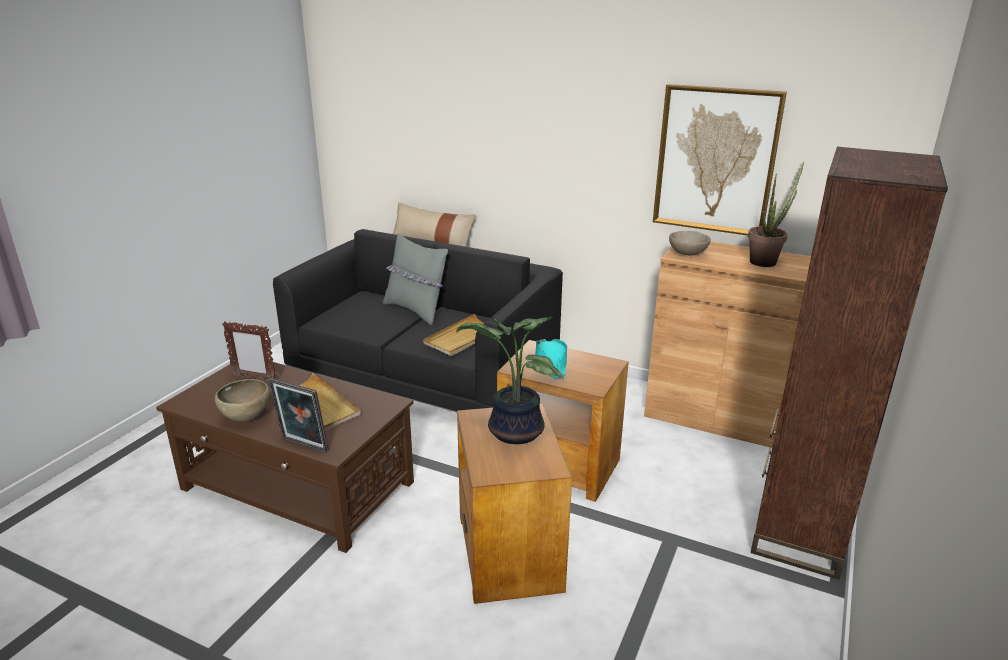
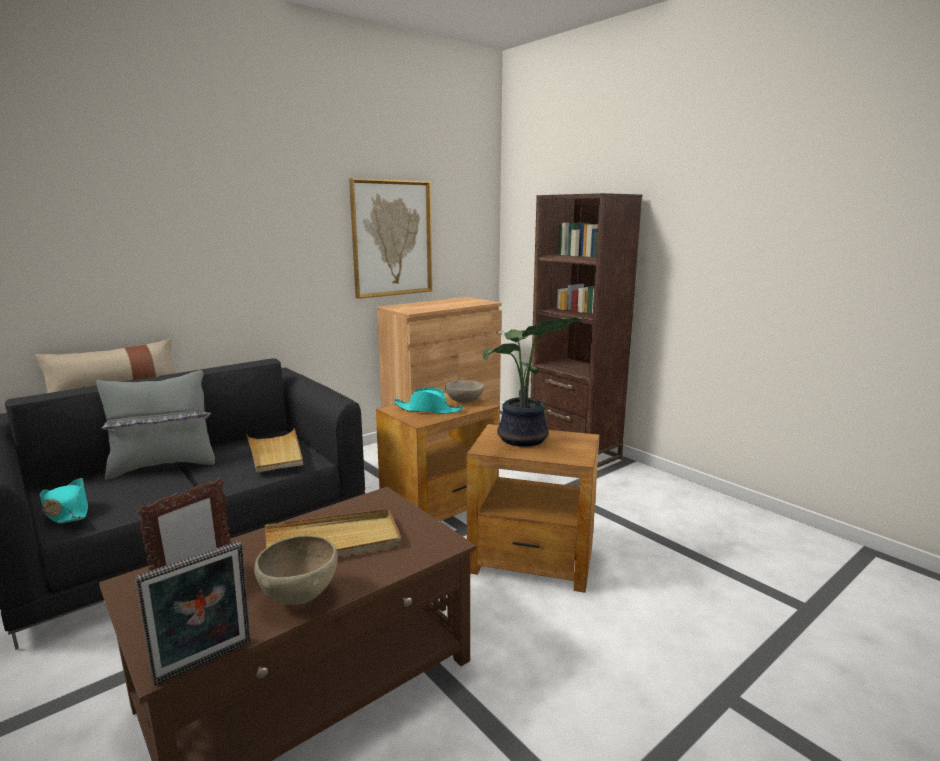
camera: 65 degrees left, 10 degrees down
picture frame [268,378,329,453] -> picture frame moved to [135,541,251,686]
beige bowl [669,231,711,256] -> beige bowl moved to [445,380,484,403]
potted plant [748,161,804,267] -> none
none -> turquoise hat [40,478,88,524]

